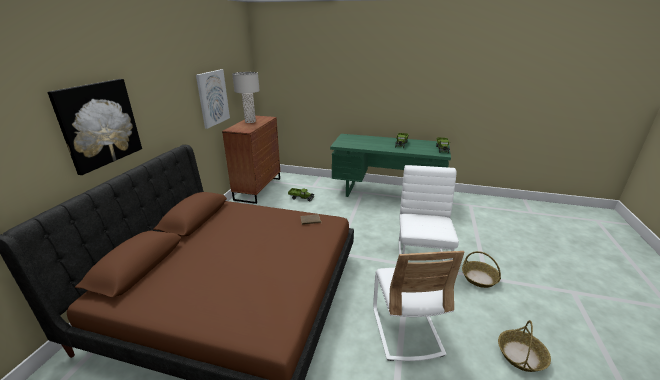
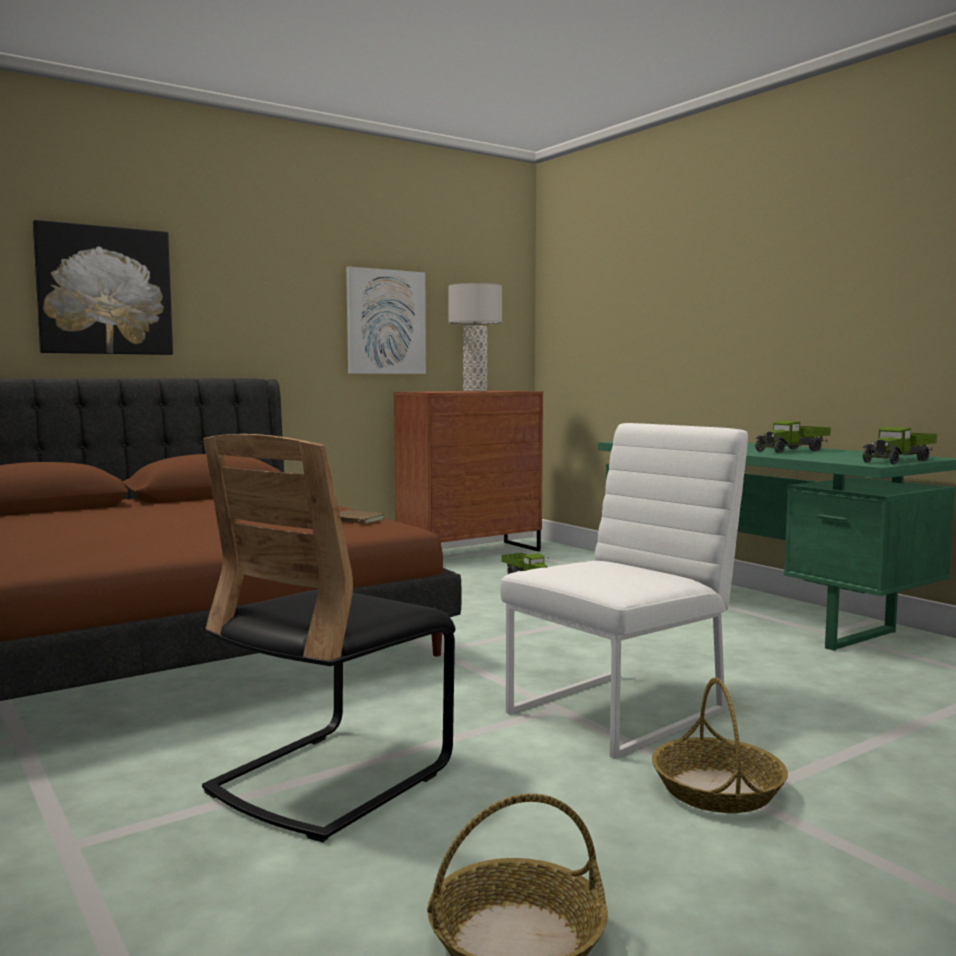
camera: 40 degrees right, 20 degrees down
white chair [373,251,464,361] -> black chair [202,434,455,843]

